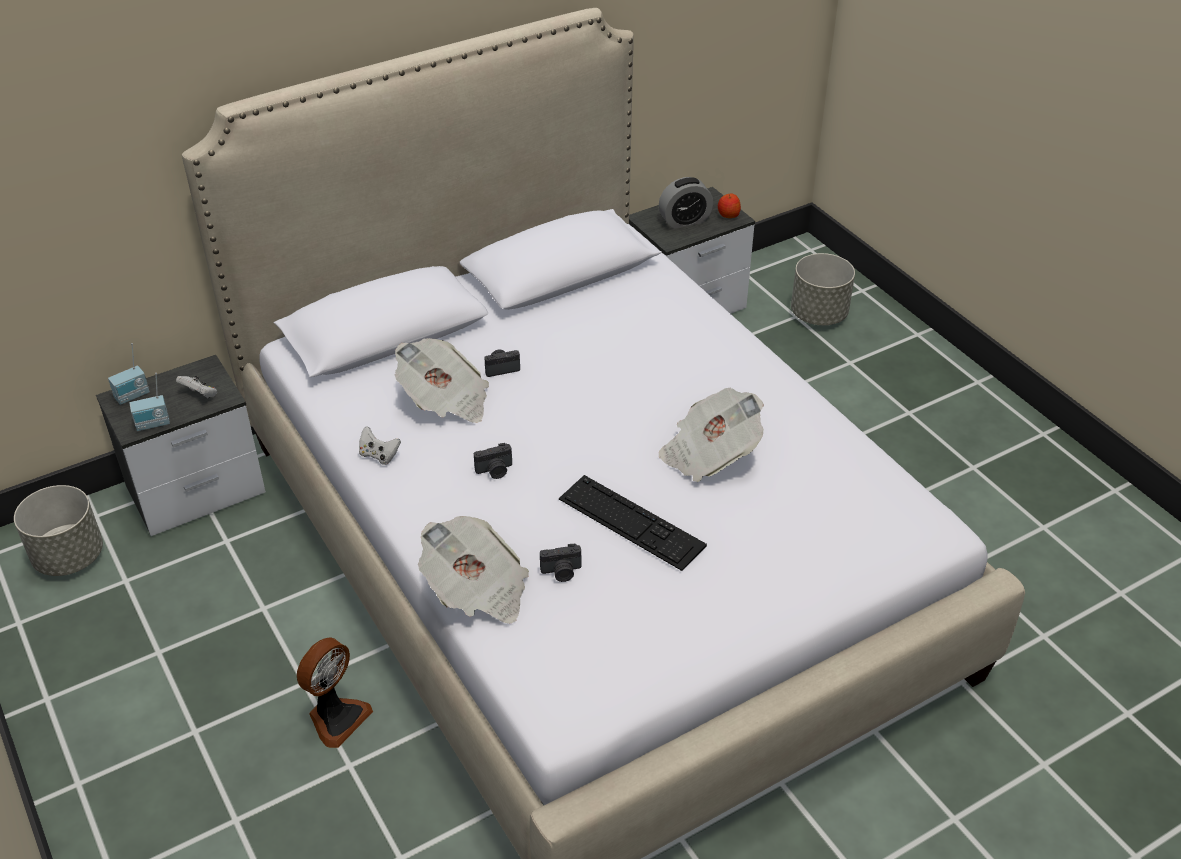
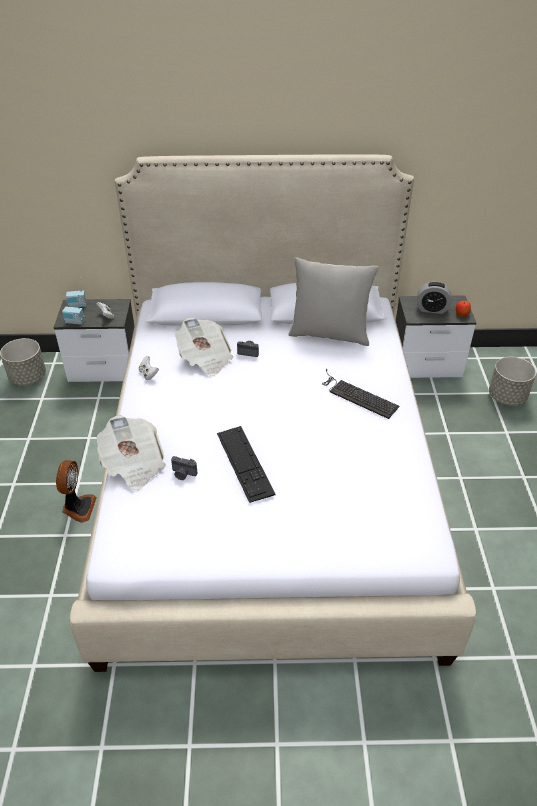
camera: 30 degrees right, 0 degrees up
fan [297,638,373,748] -> fan turned 60 degrees counterclockwise [56,460,97,523]
camera [474,443,512,479] -> none
newspaper [659,388,764,482] -> none
none -> grey pillow [288,257,379,346]
none -> keyboard [322,369,399,419]

